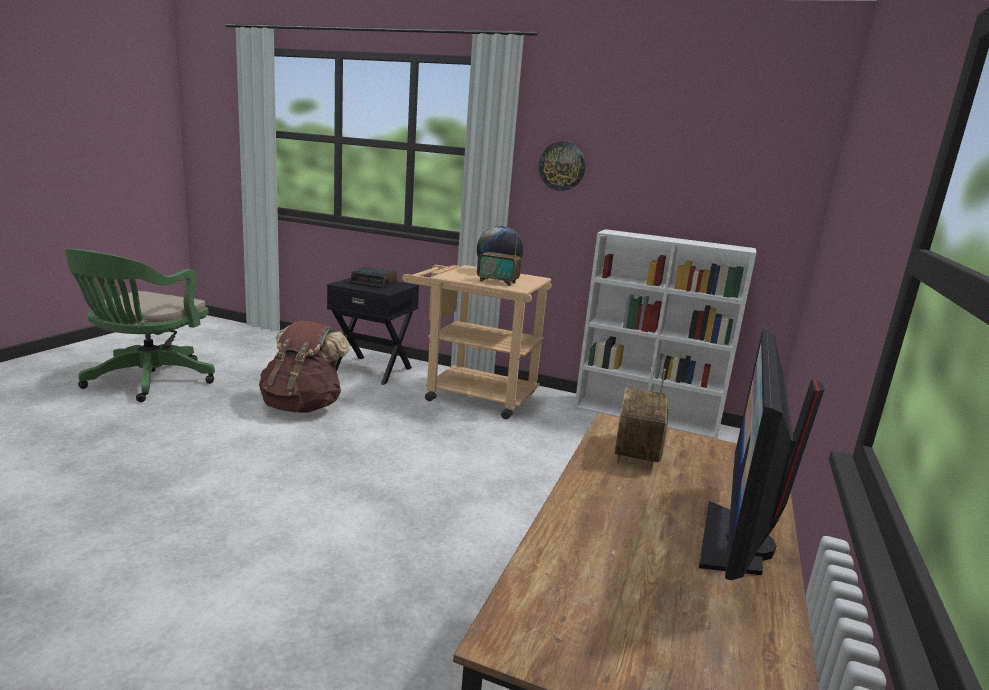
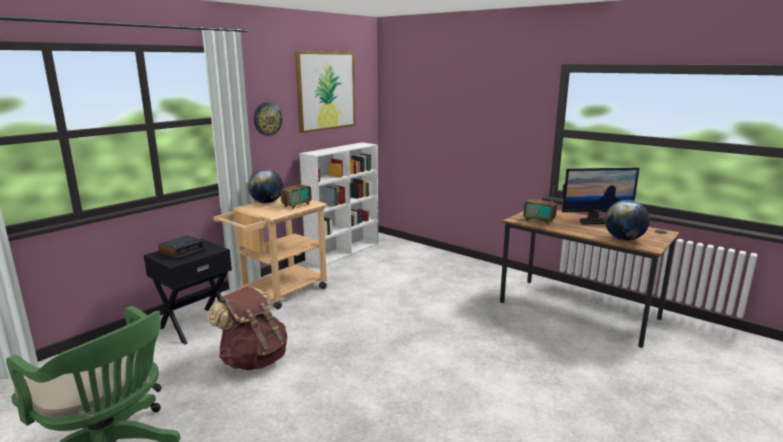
camera: 70 degrees left, 0 degrees up
monitor [699,329,825,580] -> monitor turned 45 degrees counterclockwise [562,167,639,225]
none -> picture [295,51,356,133]
none -> globe [605,200,650,241]

